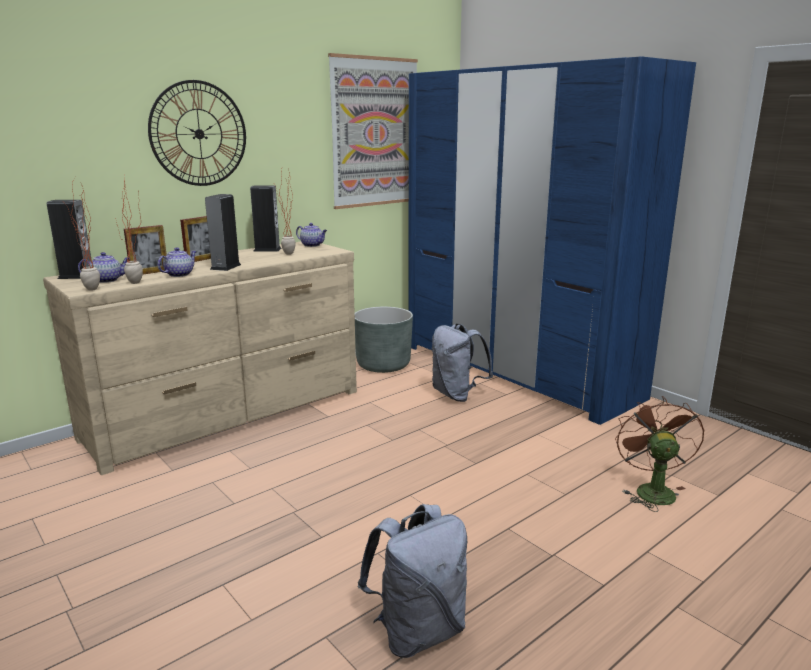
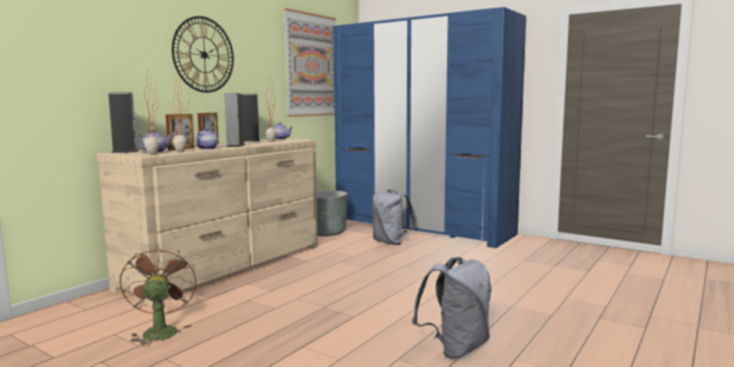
camera: 15 degrees left, 10 degrees down
brown fan [615,396,704,512] -> brown fan moved to [120,245,196,346]

